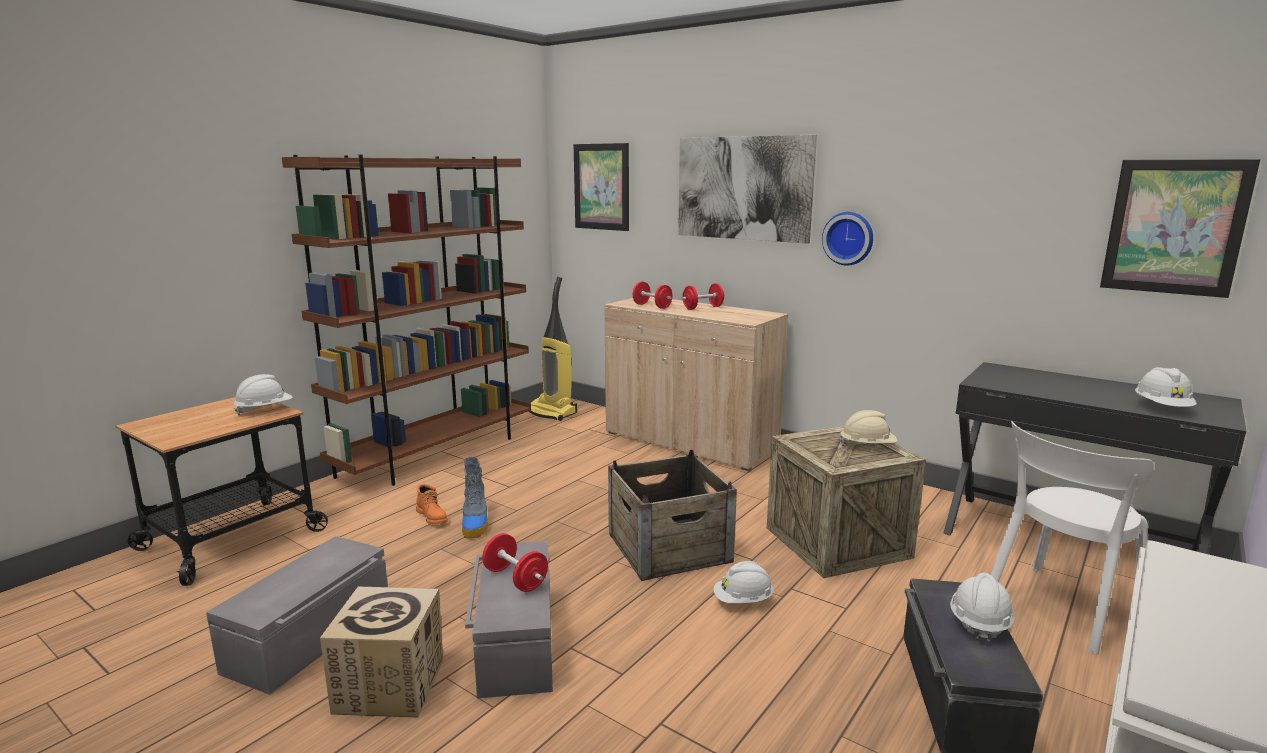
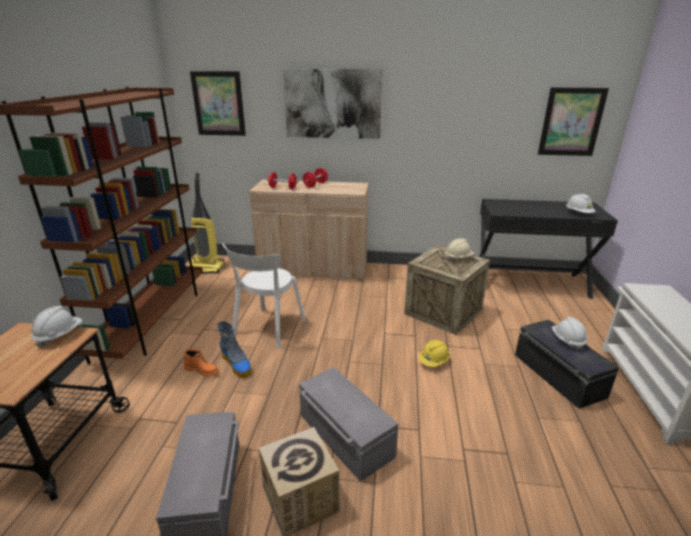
camera: 30 degrees left, 10 degrees up
red dumbbell [482,533,548,592] -> none
crate [608,450,737,581] -> none
white hard hat [713,561,774,603] -> yellow hard hat [418,339,450,367]
wall clock [822,212,873,266] -> none
white chair [991,421,1153,655] -> white chair moved to [222,243,305,348]

